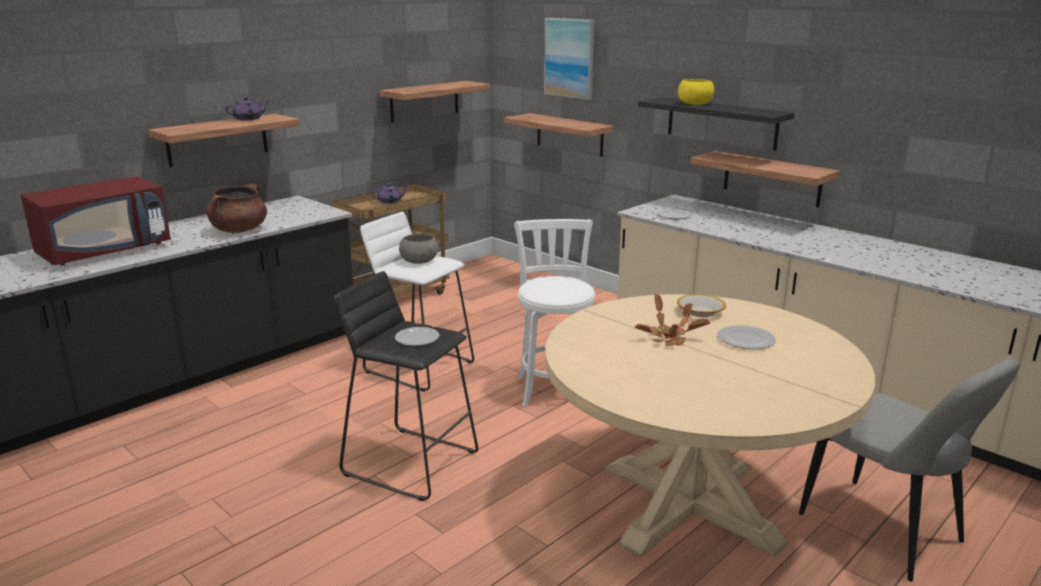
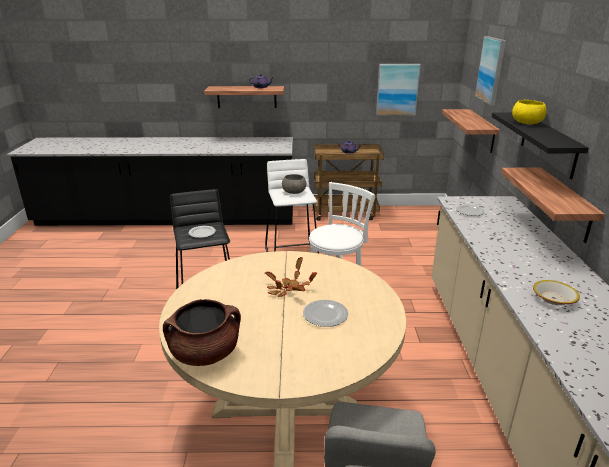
camera: 45 degrees right, 5 degrees up
red microwave [21,176,171,265] -> none
brown cooking pot [206,184,267,233] -> brown cooking pot moved to [163,299,241,366]
shelf [379,81,490,122] -> picture [376,64,421,116]
bowl [677,294,726,317] -> bowl moved to [533,280,580,305]

